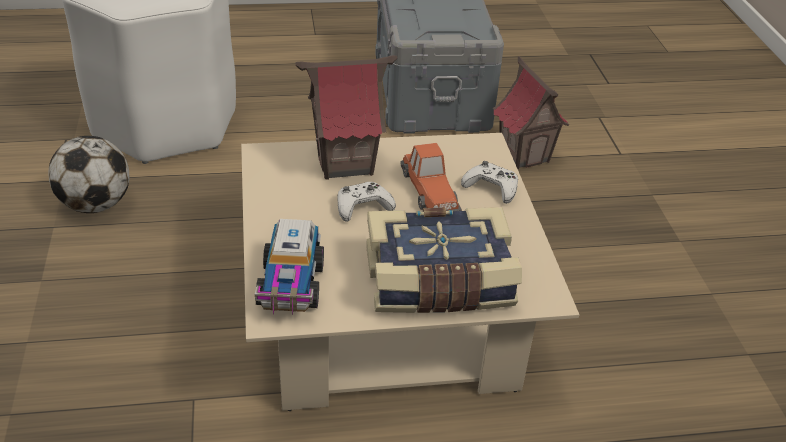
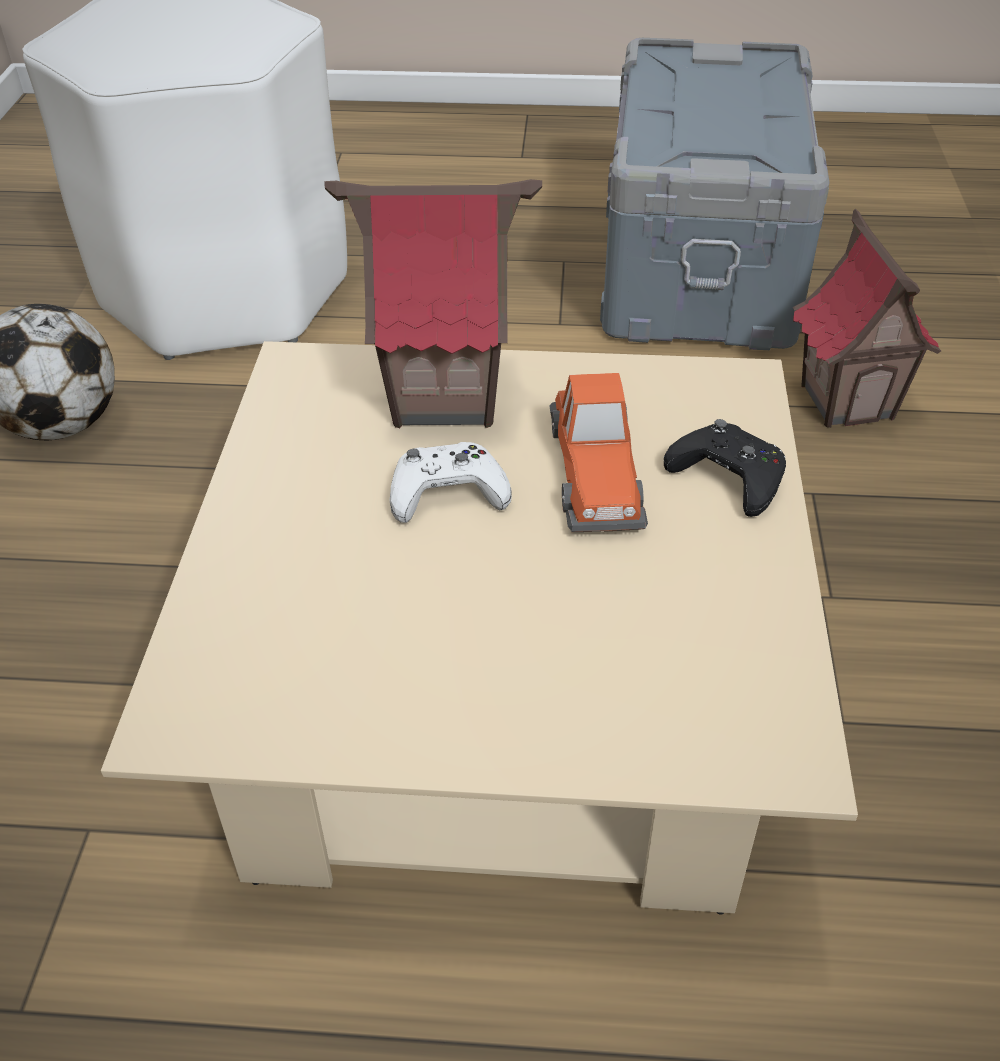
camera: 15 degrees right, 5 degrees up
toy truck [255,219,324,316] -> none
book [366,207,522,313] -> none
white game controller [461,161,518,204] -> black game controller [664,419,786,517]

